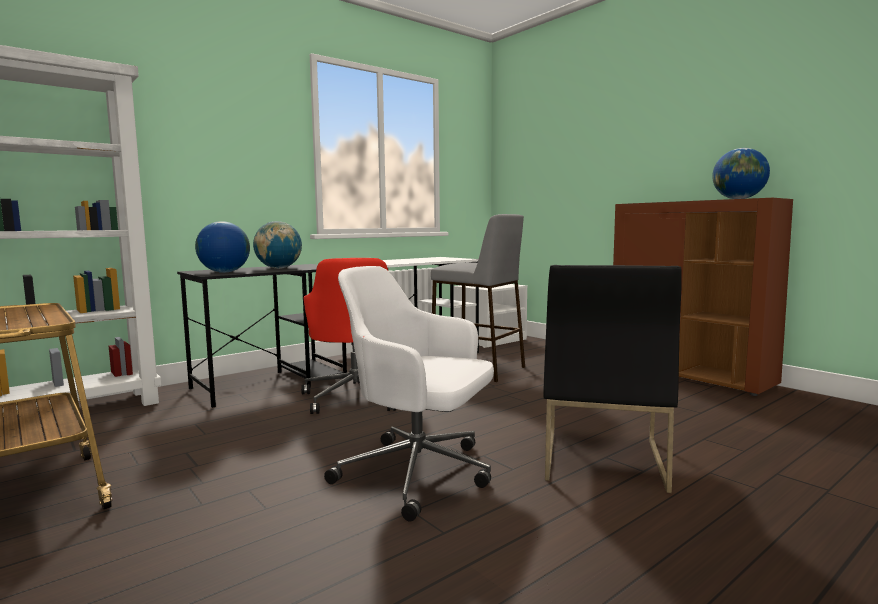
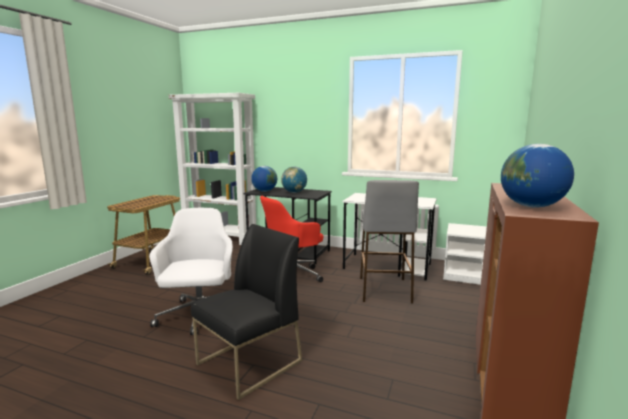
camera: 60 degrees right, 5 degrees up
black chair [544,265,682,493] -> black chair turned 150 degrees clockwise [191,224,302,400]

